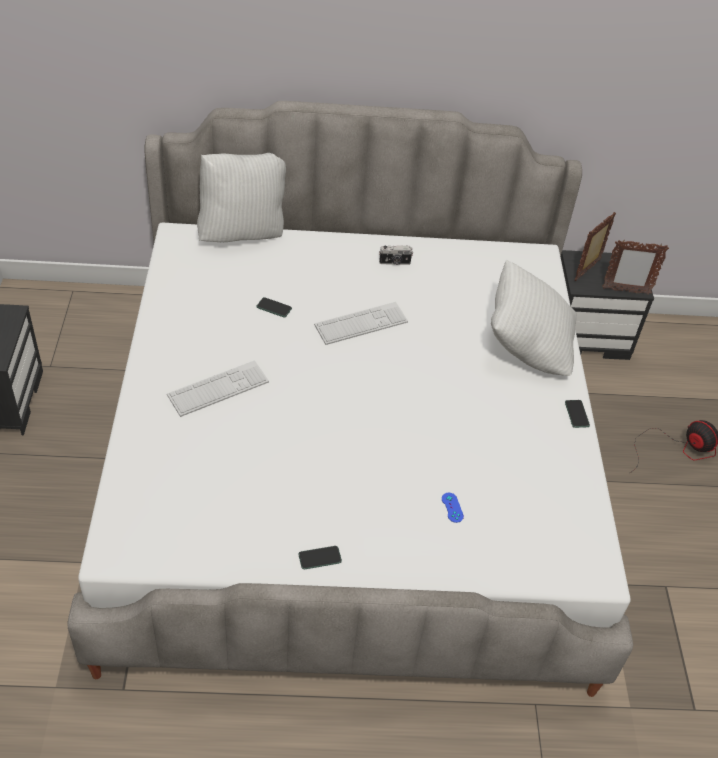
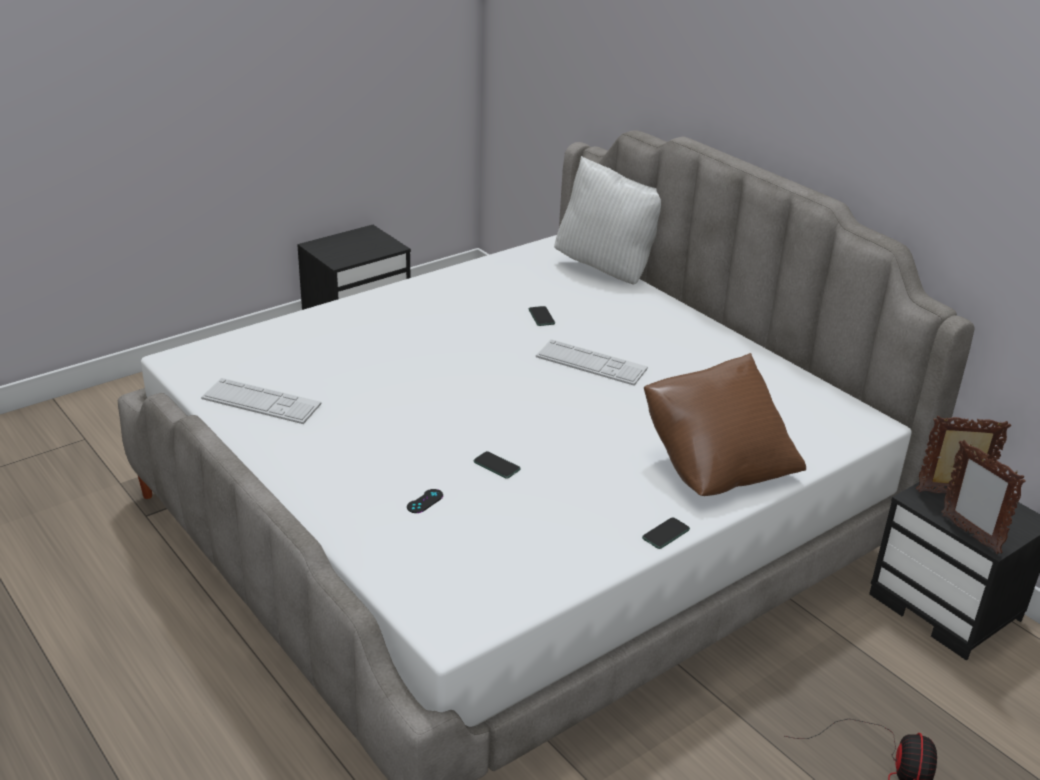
camera: 55 degrees right, 15 degrees down
keyboard [167,360,269,417] -> keyboard moved to [201,378,322,424]
phone [298,546,342,569] -> phone moved to [474,451,521,479]
camera [379,245,413,265] -> none
blue game controller [442,493,464,523] -> black game controller [407,489,443,513]
white pillow [491,260,577,376] -> brown pillow [644,353,806,496]

